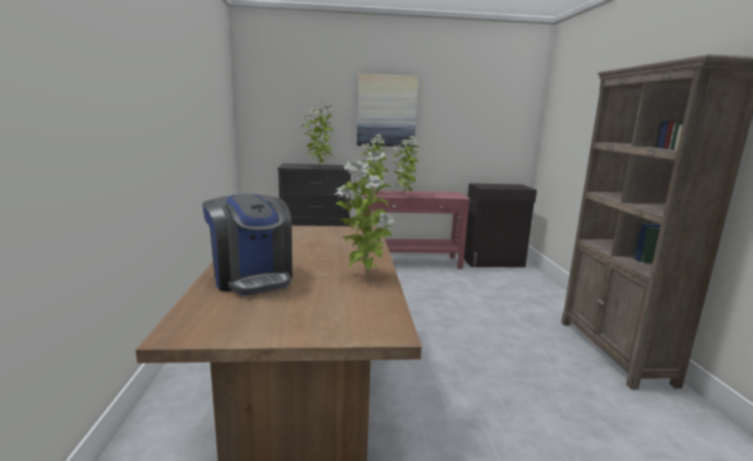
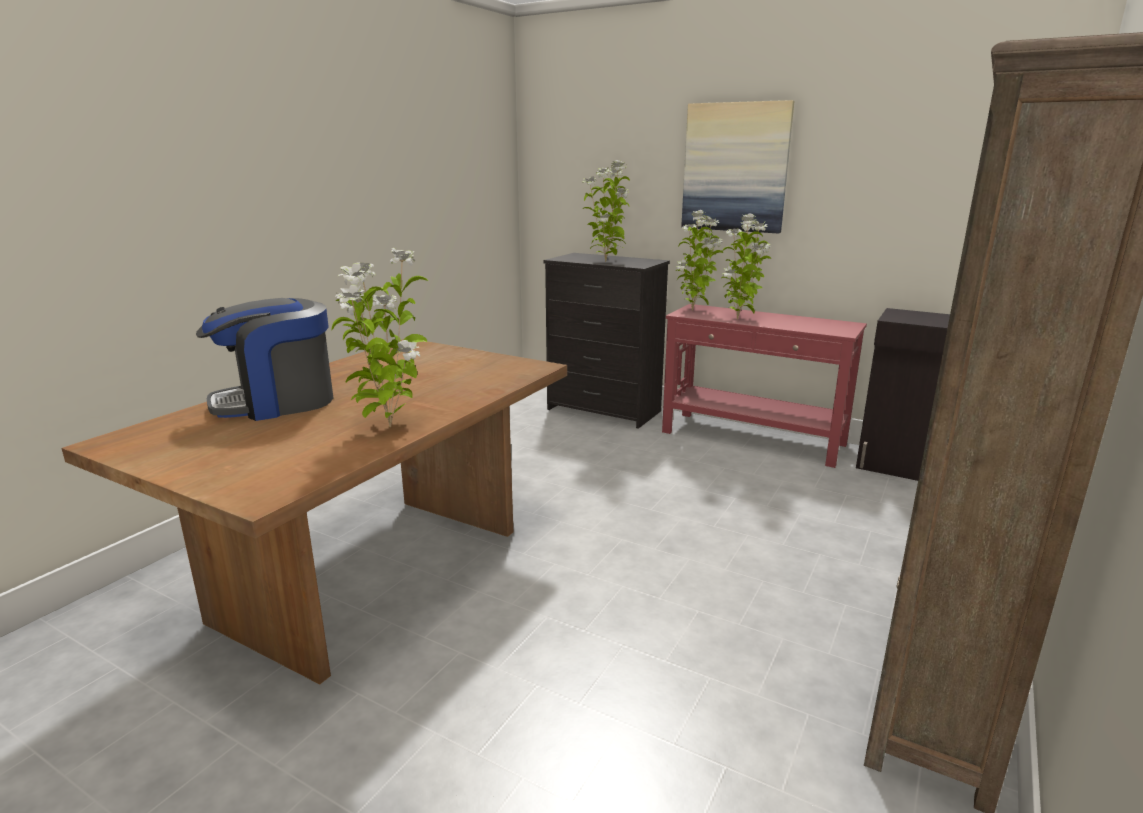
camera: 35 degrees right, 5 degrees up
coffee machine [202,193,292,295] -> coffee machine turned 60 degrees clockwise [196,298,333,421]

